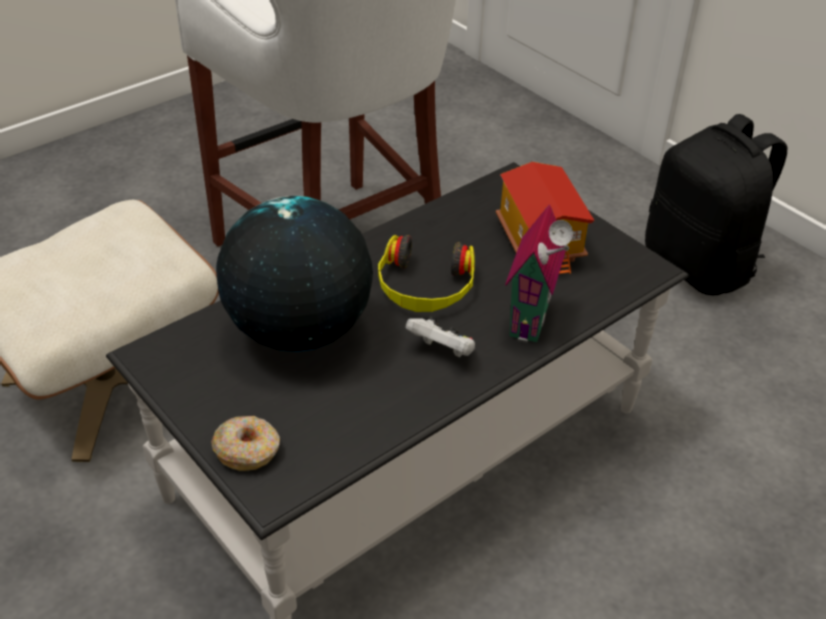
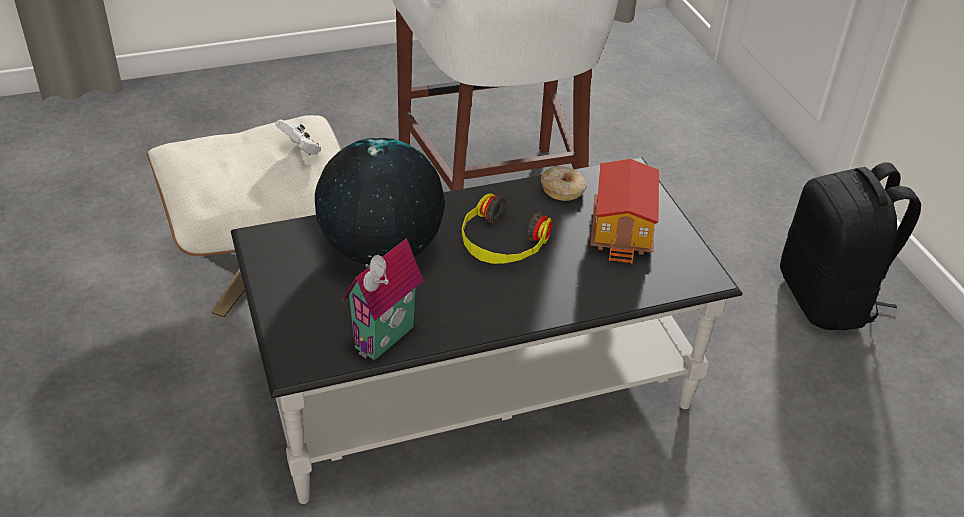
camera: 20 degrees right, 0 degrees up
donut [211,416,280,471] -> donut moved to [541,166,587,201]
white game controller [405,317,475,358] -> white game controller moved to [275,119,321,155]
toy house [505,204,573,343] -> toy house moved to [341,238,423,360]

